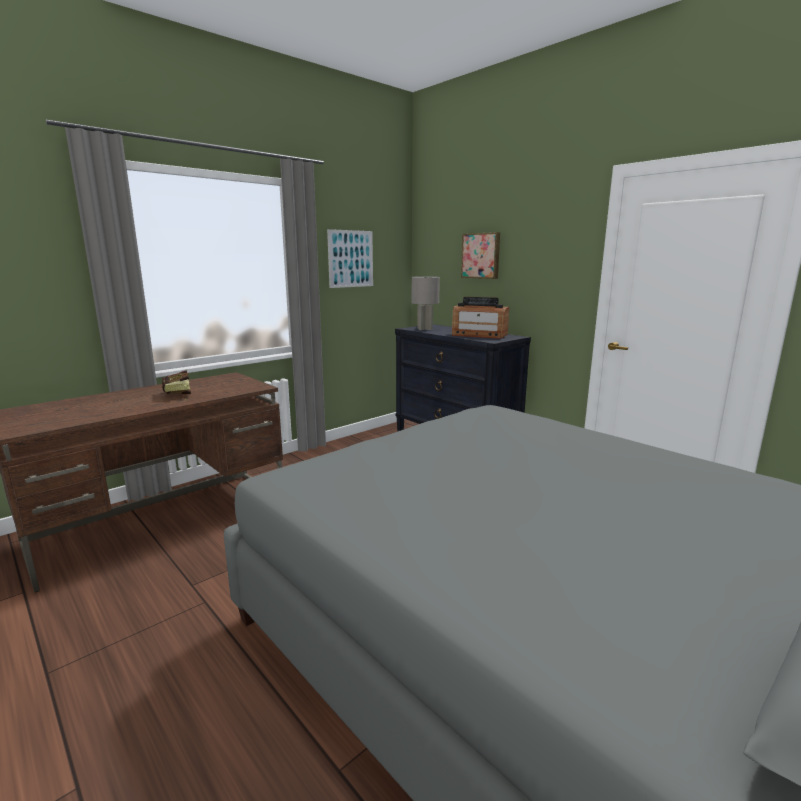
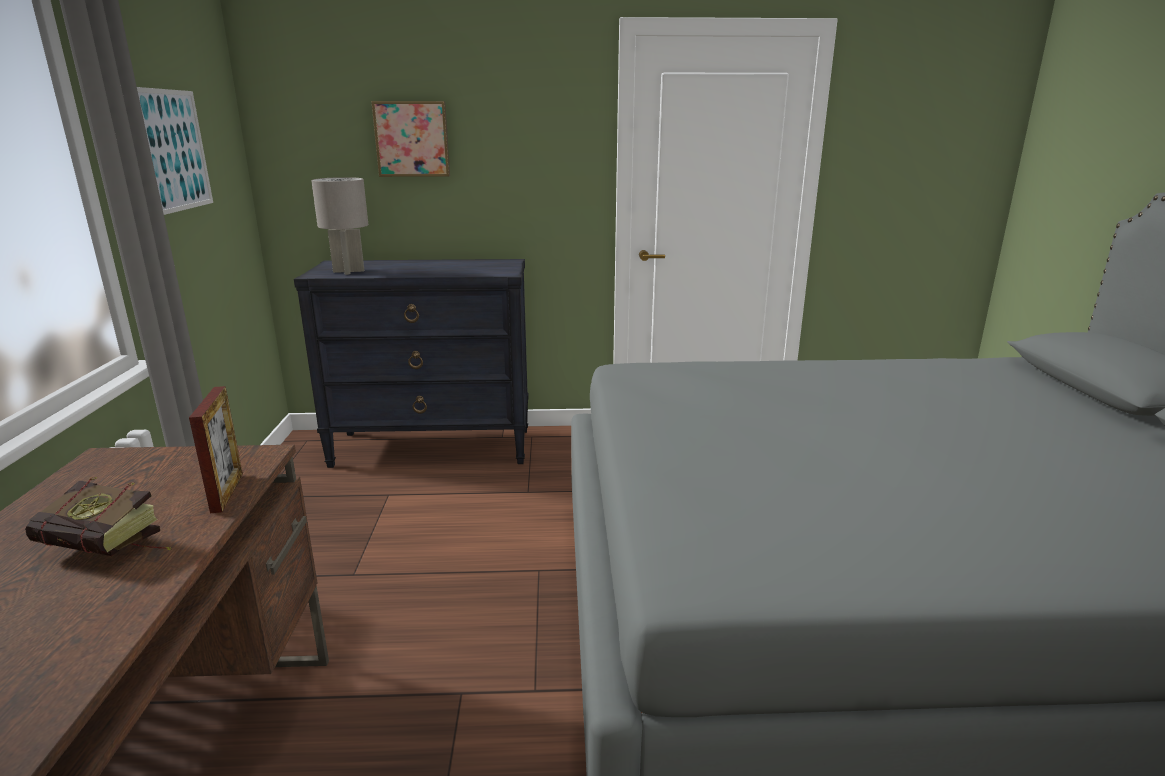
camera: 50 degrees left, 5 degrees up
radio [452,297,509,339] -> none
none -> picture frame [189,386,243,513]

